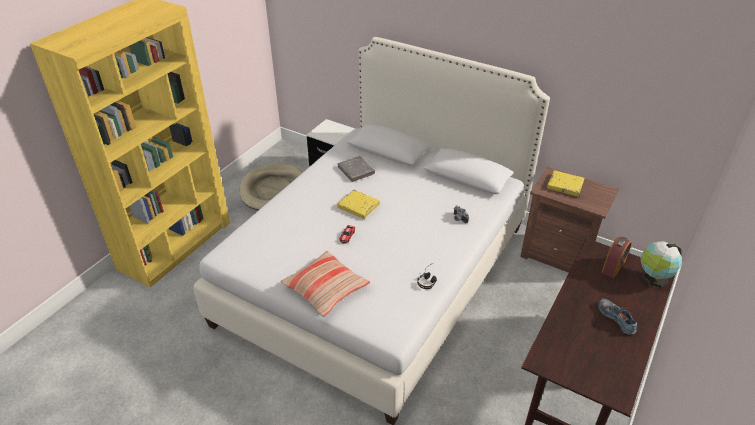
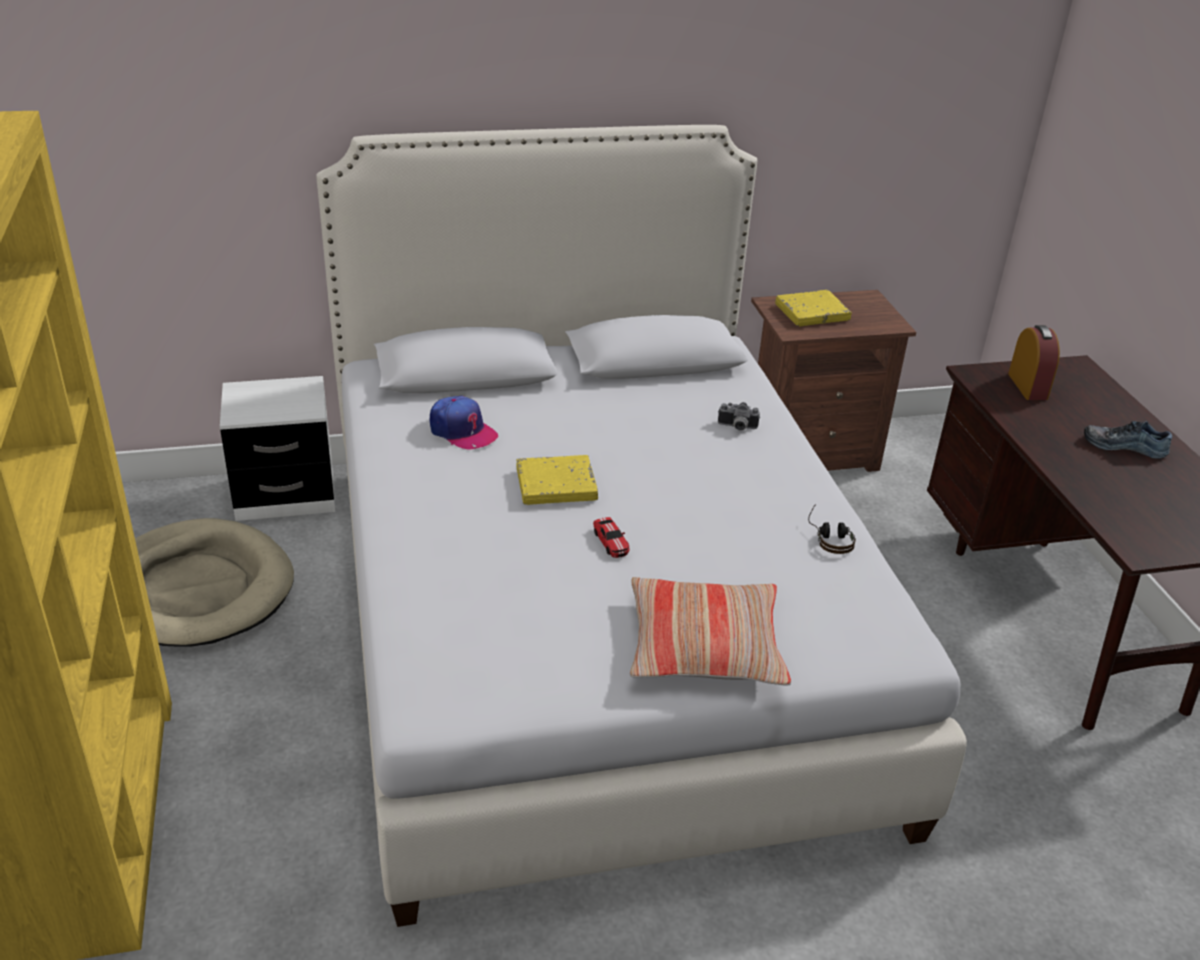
camera: 45 degrees left, 5 degrees down
grey book [338,156,375,182] -> cap [430,396,498,449]
globe [640,241,682,288] -> none

